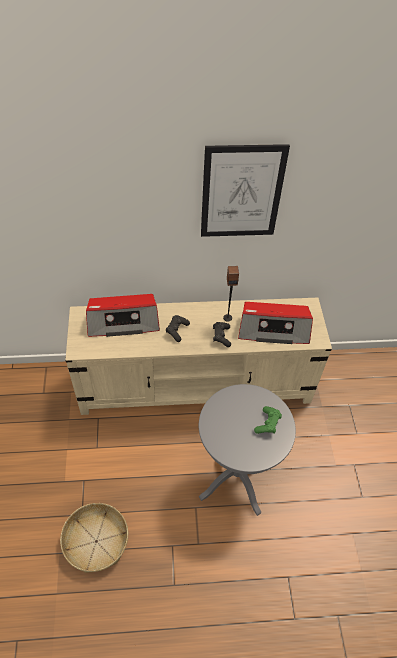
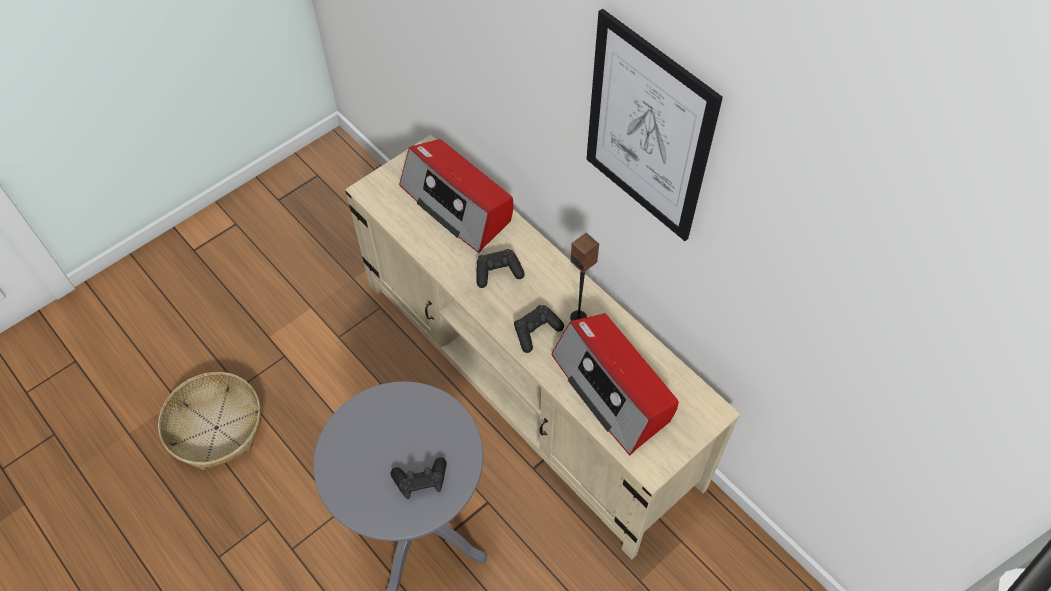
camera: 55 degrees right, 5 degrees up
green game controller [254,406,282,434] -> black game controller [390,457,447,499]

